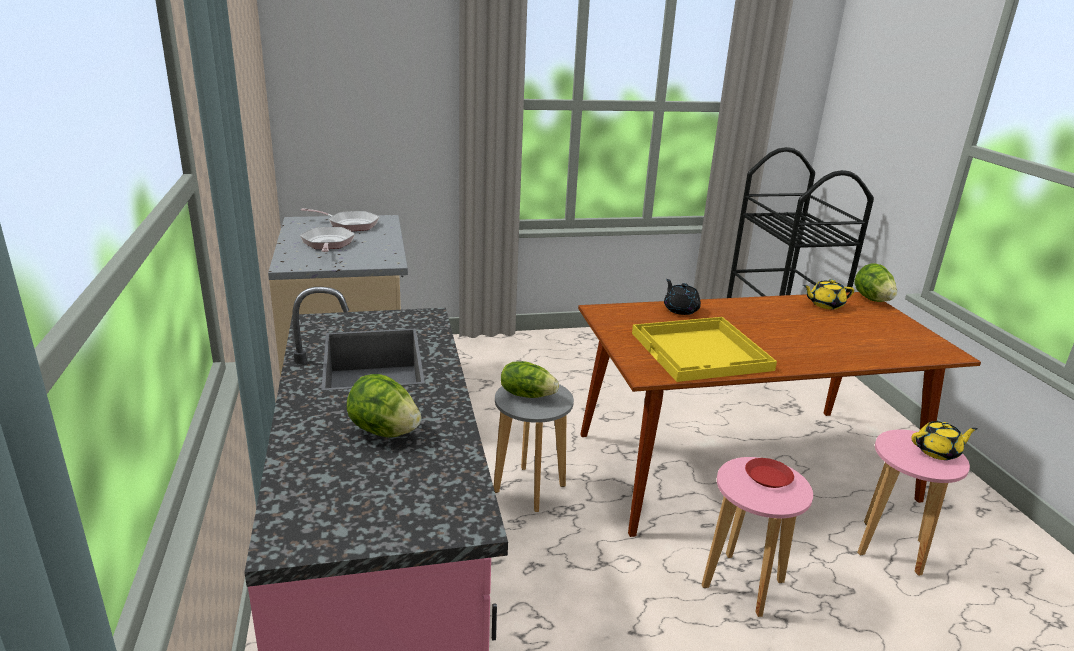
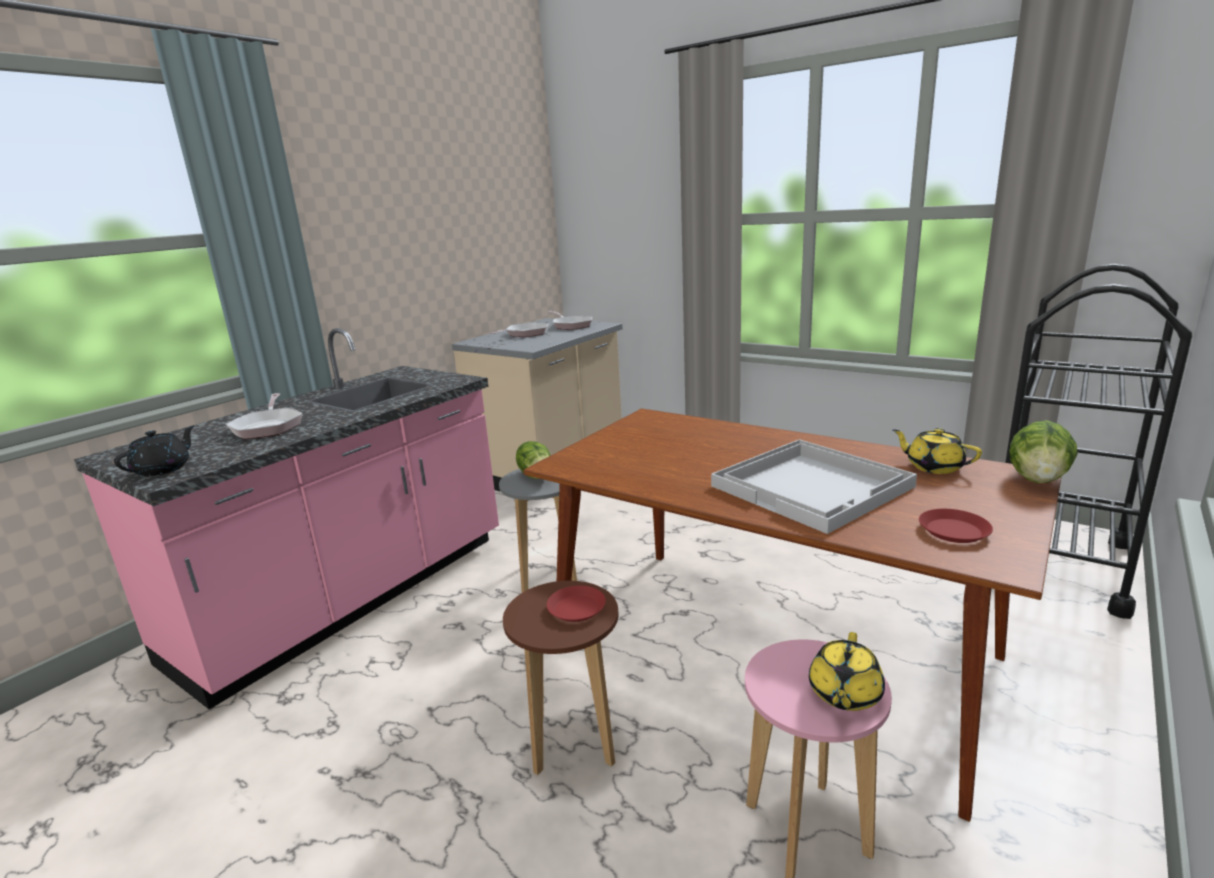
camera: 50 degrees right, 5 degrees down
lettuce [346,374,421,438] -> frying pan [226,393,303,439]
yellow tray [632,317,777,382] -> none
black teapot [664,279,701,315] -> black teapot moved to [114,425,195,476]
pink stool [702,457,813,617] -> brown stool [503,581,619,775]
yellow teapot [911,421,978,460] -> yellow teapot turned 75 degrees clockwise [809,632,885,711]
none -> white tray [711,439,917,534]
none -> red plate [919,509,993,543]

